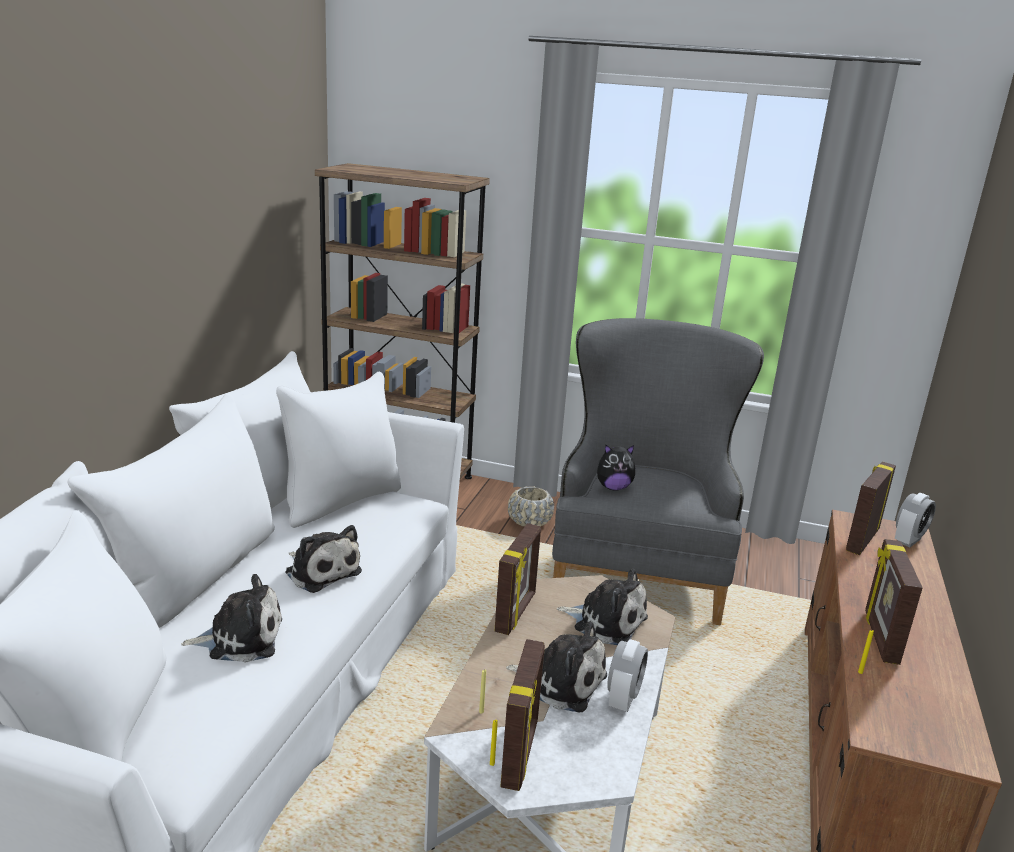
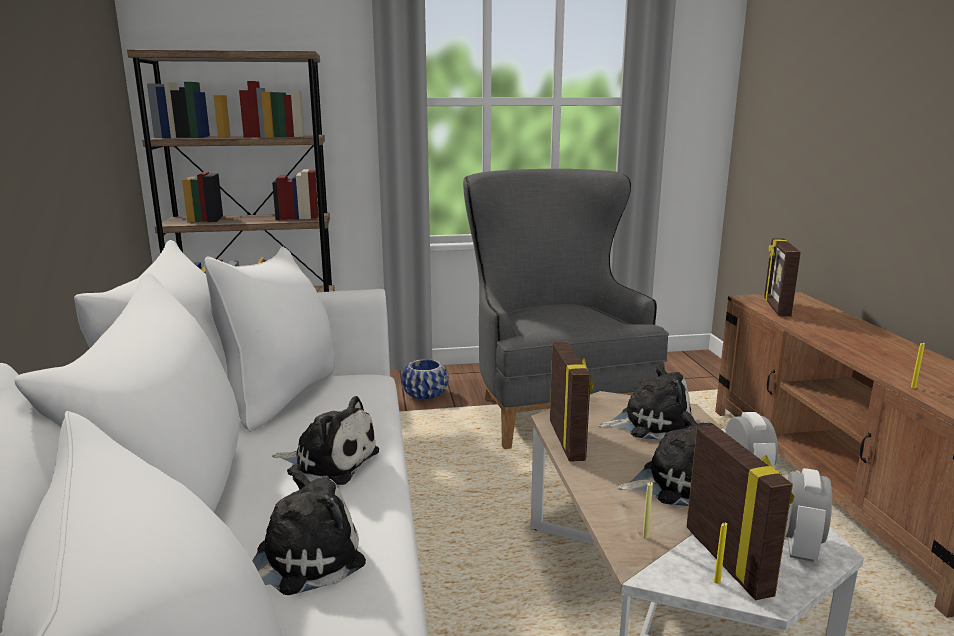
camera: 25 degrees left, 5 degrees down
beige planter [508,487,554,526] -> blue planter [402,359,449,400]
plush toy [597,445,635,491] -> none
picture frame [865,539,923,665] -> none
alarm clock [895,493,936,547] -> alarm clock moved to [785,468,832,562]

